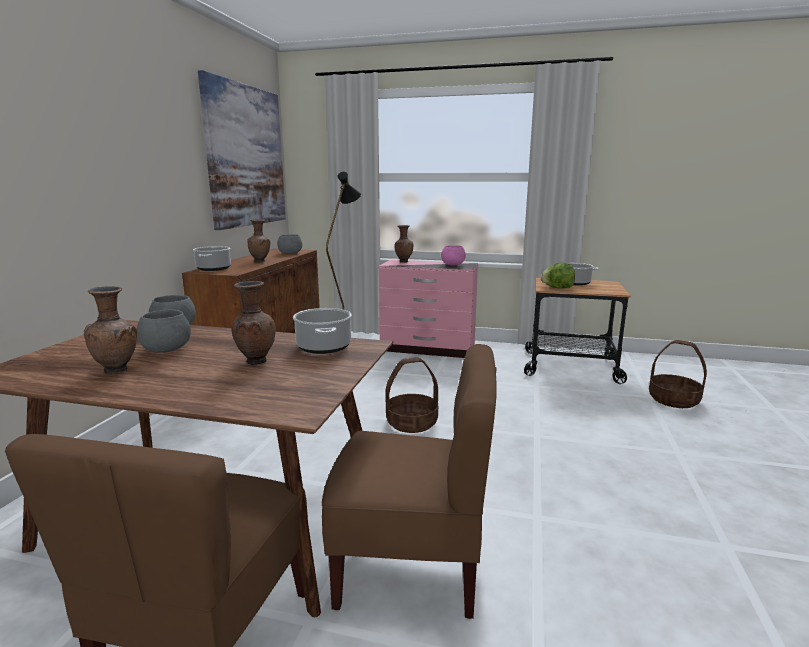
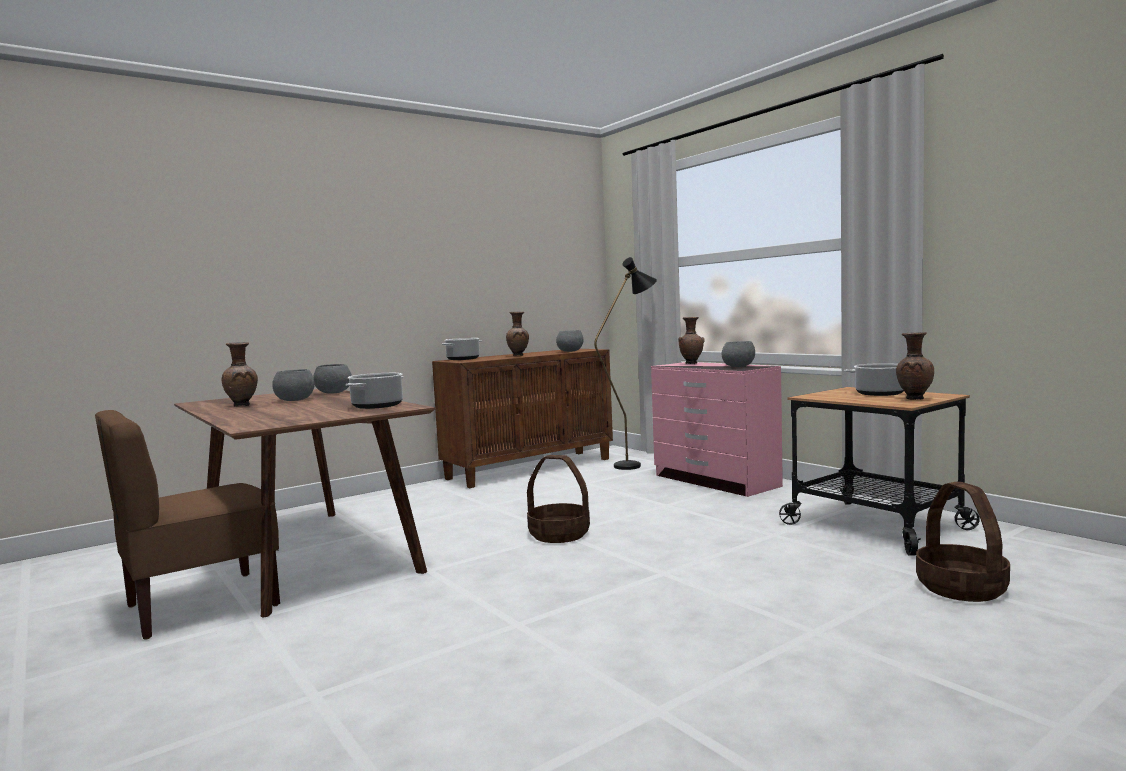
camera: 40 degrees right, 10 degrees down
picture [198,70,286,230] -> none
brown vase [231,281,276,365] -> brown vase moved to [896,332,934,400]
brown chair [322,344,497,619] -> none
pink bowl [441,245,466,265] -> grey bowl [722,341,755,367]
lettuce [541,263,575,289] -> none

